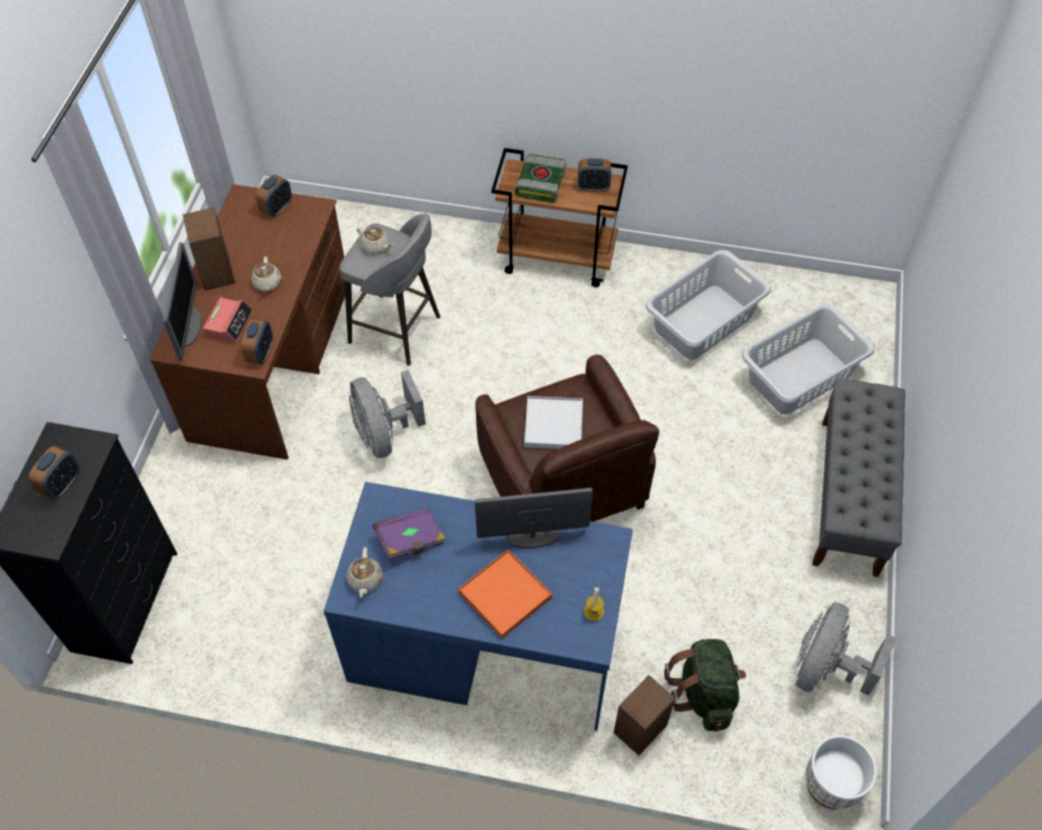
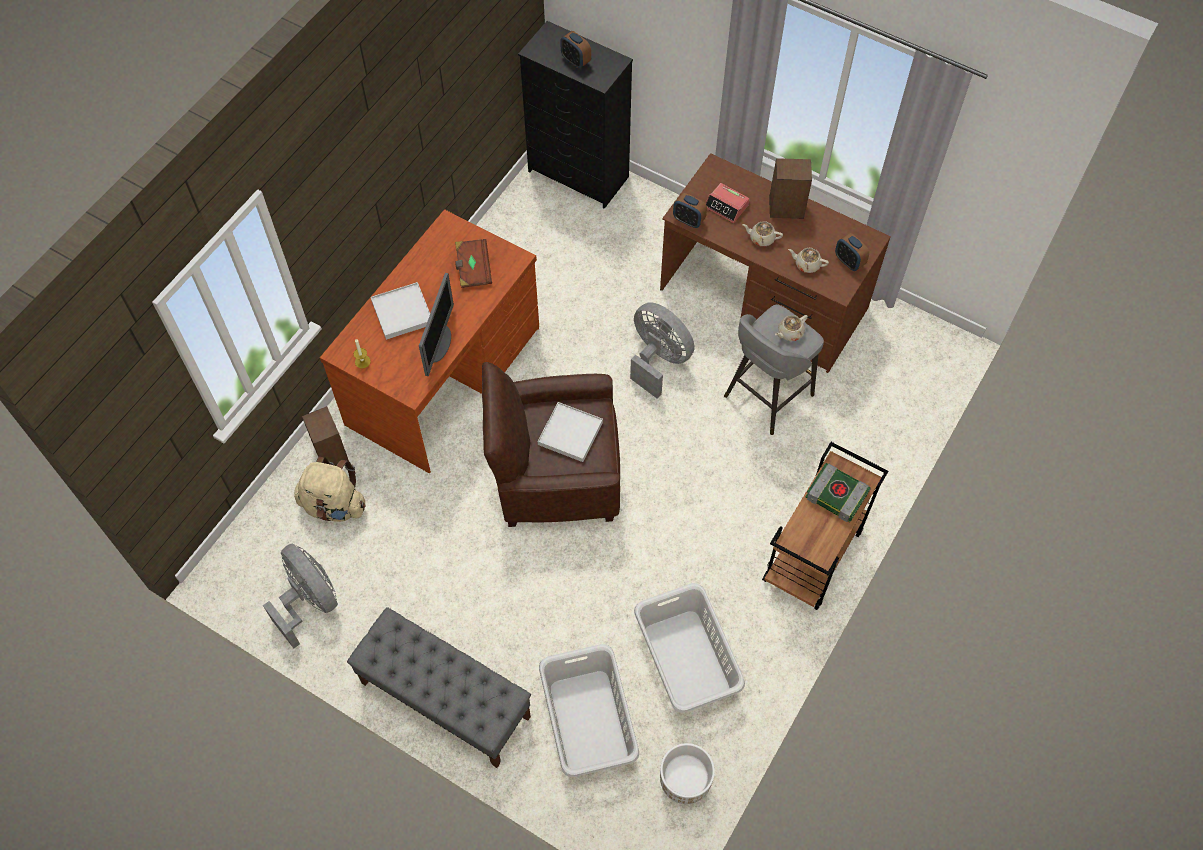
camera: 110 degrees right, 5 degrees up
monitor [163,242,201,361] -> none
blue desk [323,482,633,731] -> brown desk [320,209,539,473]
beige teapot [347,547,383,597] -> beige teapot moved to [788,248,829,273]
grey fan [349,370,426,458] -> grey fan turned 45 degrees clockwise [630,302,694,398]
purple book [373,508,446,560] -> brown book [455,239,492,288]
orange tray [458,550,552,639] -> white tray [371,282,430,340]
alarm clock [578,158,611,192] -> none
green backpack [664,639,746,731] -> beige backpack [294,457,366,522]
white planter [805,735,877,809] -> white planter moved to [660,743,715,804]

